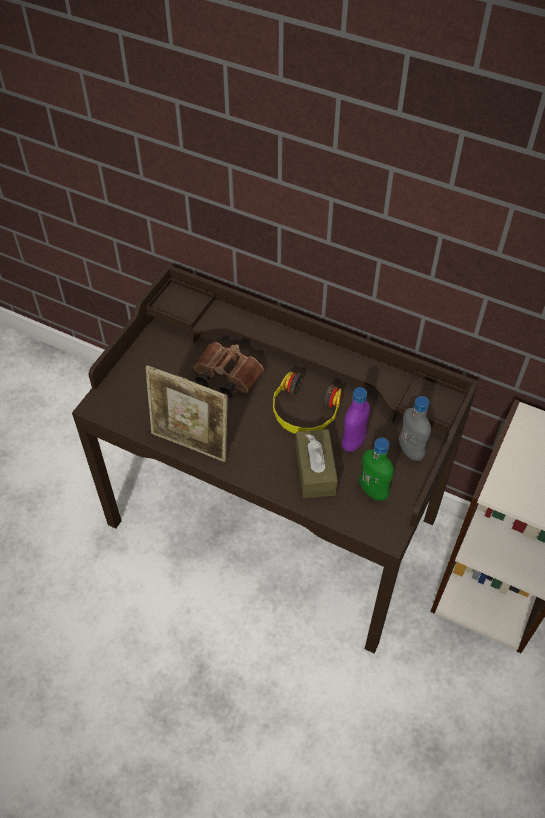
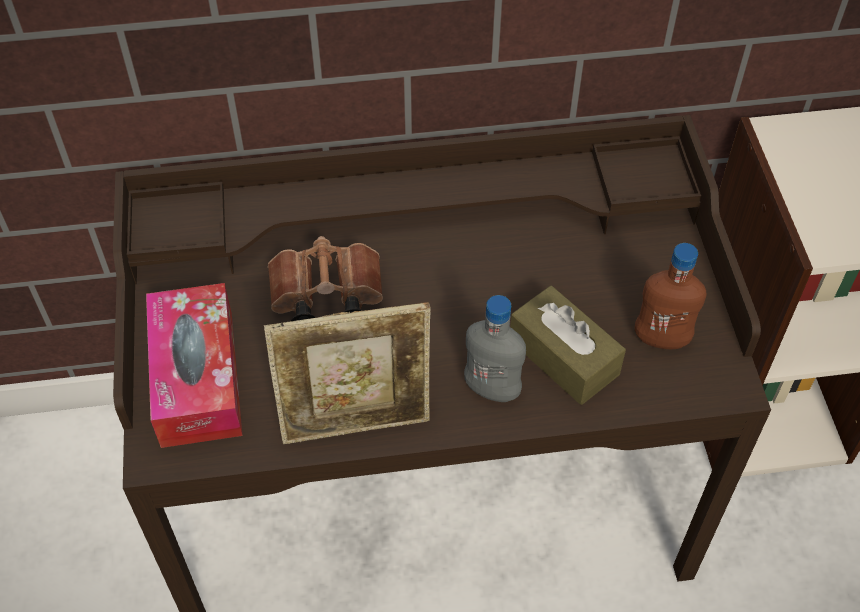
camera: 35 degrees left, 0 degrees up
headphones [273,372,342,434] -> none
purple bottle [342,387,370,452] -> none
green bottle [359,438,394,501] -> brown bottle [635,243,707,349]
grey bottle [399,396,431,461] -> grey bottle moved to [464,295,526,402]
none -> tissue box [146,283,243,448]

